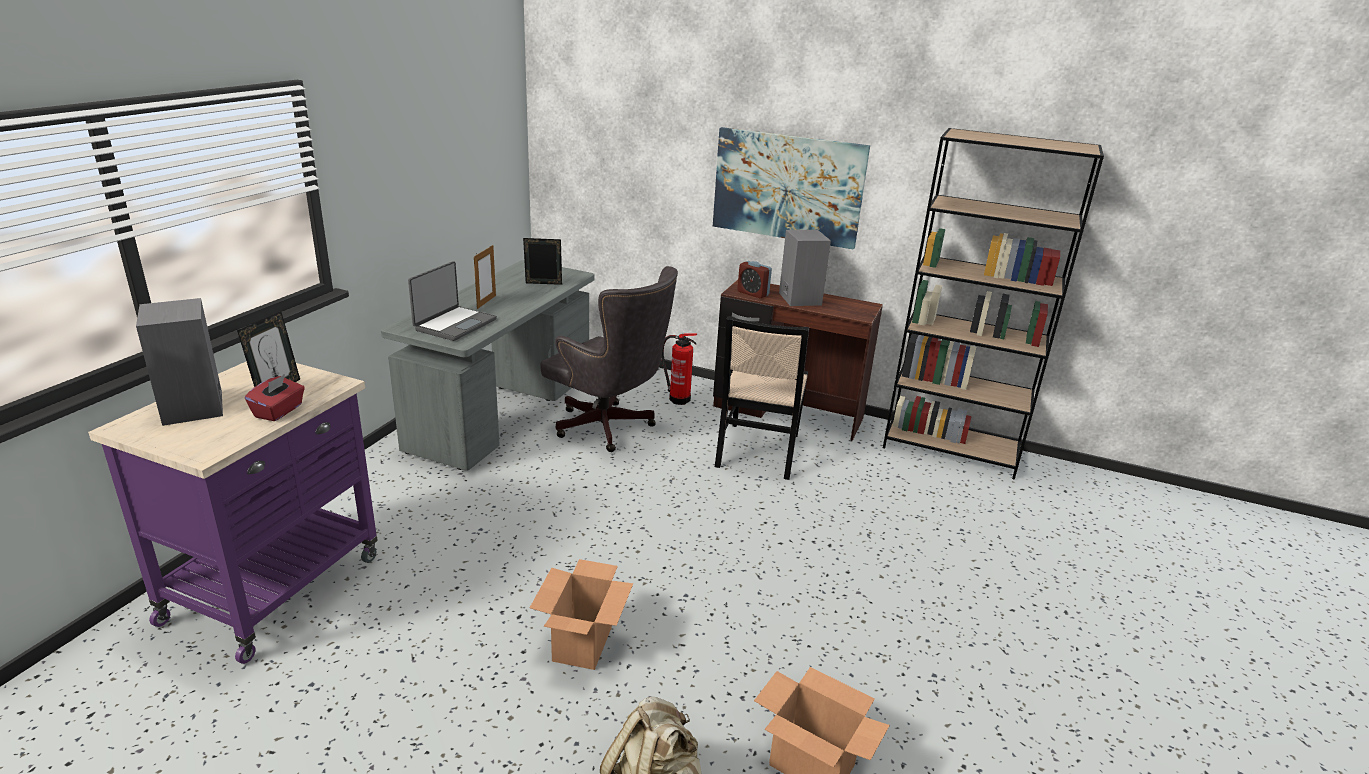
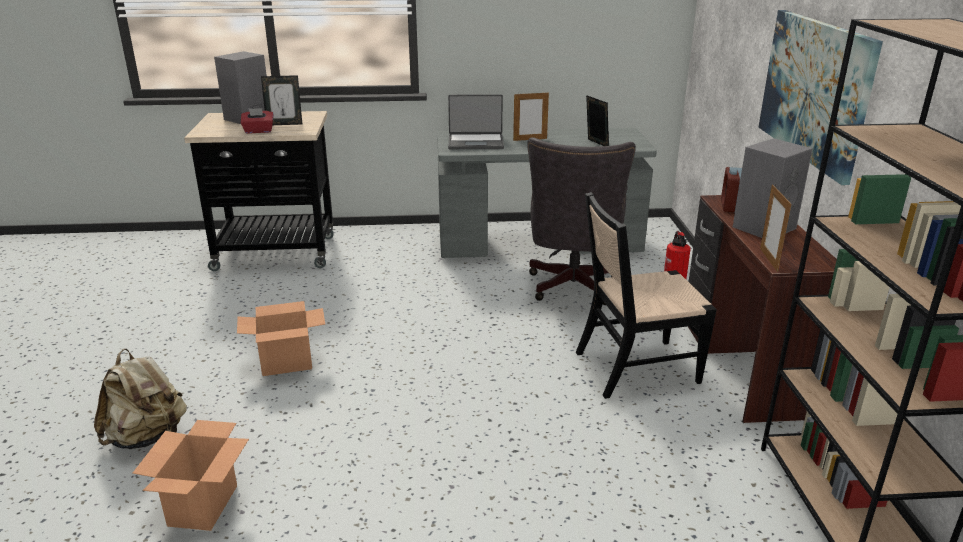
camera: 65 degrees right, 0 degrees up
purple cart [88,361,378,664] -> black cart [184,111,334,271]
none -> picture frame [760,184,791,272]

